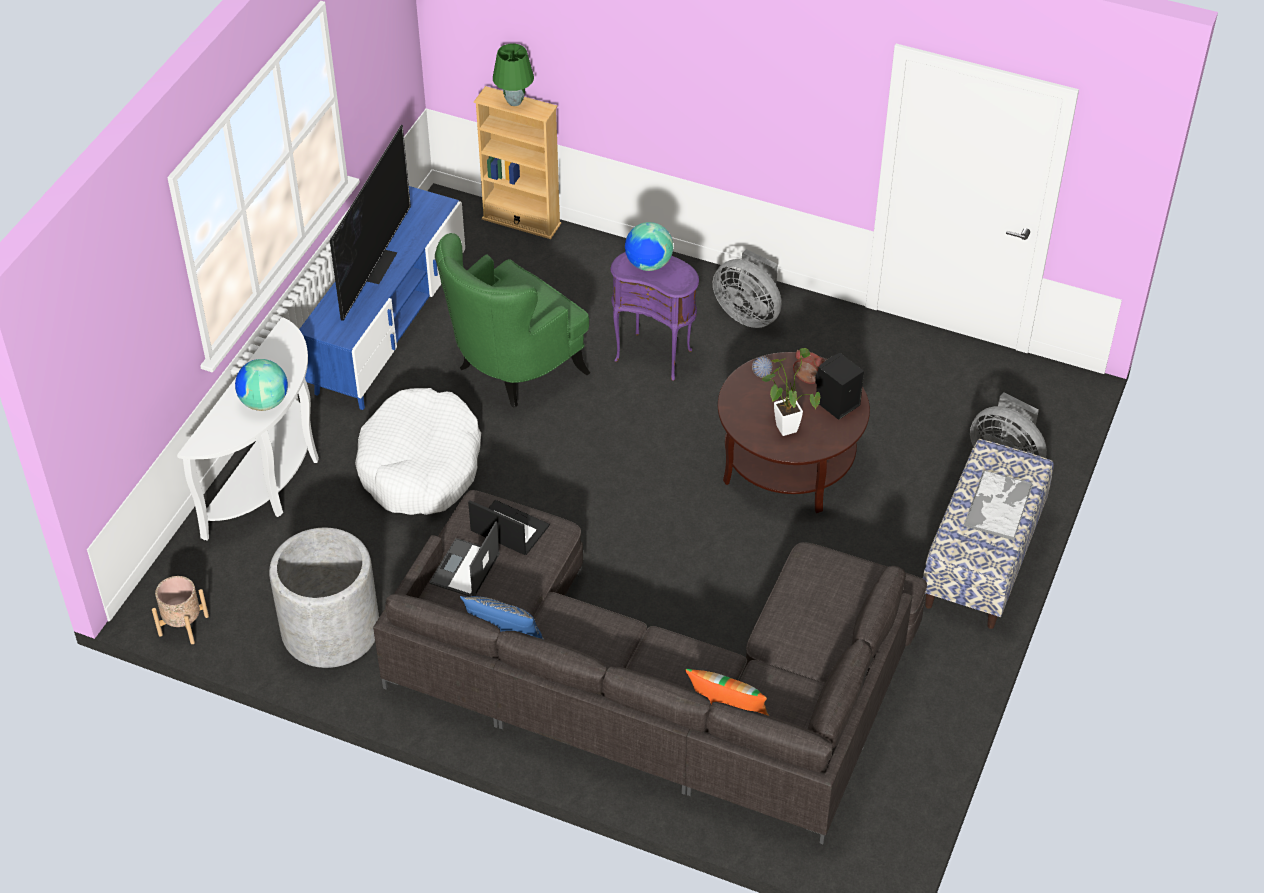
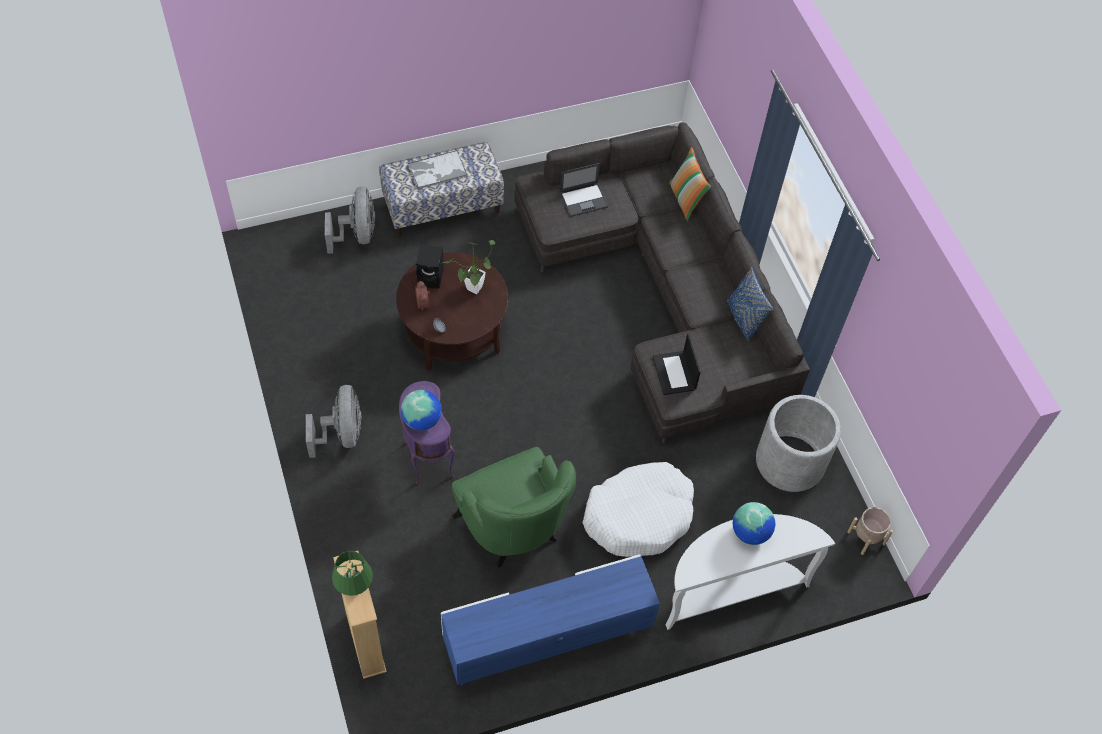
camera: 135 degrees left, 10 degrees up
television [330,125,411,321] -> none
laptop [429,521,500,597] -> laptop moved to [560,163,608,217]
green armchair [435,233,591,408] -> green armchair turned 60 degrees clockwise [452,447,576,567]

